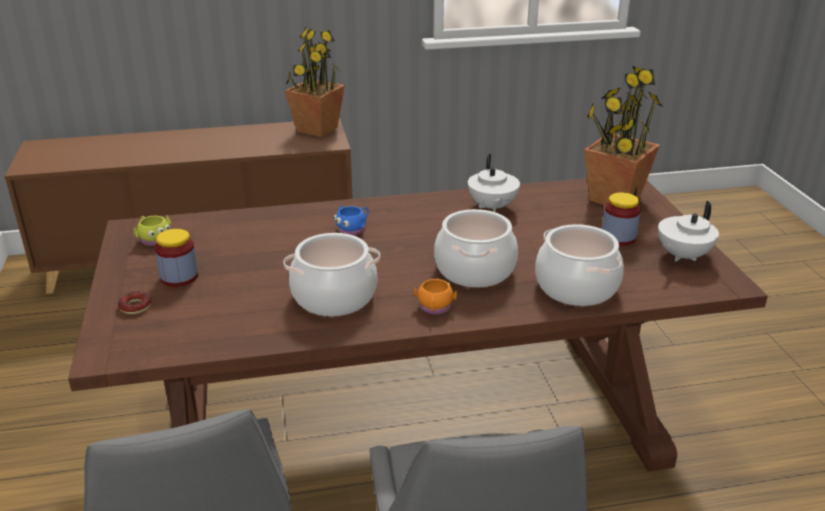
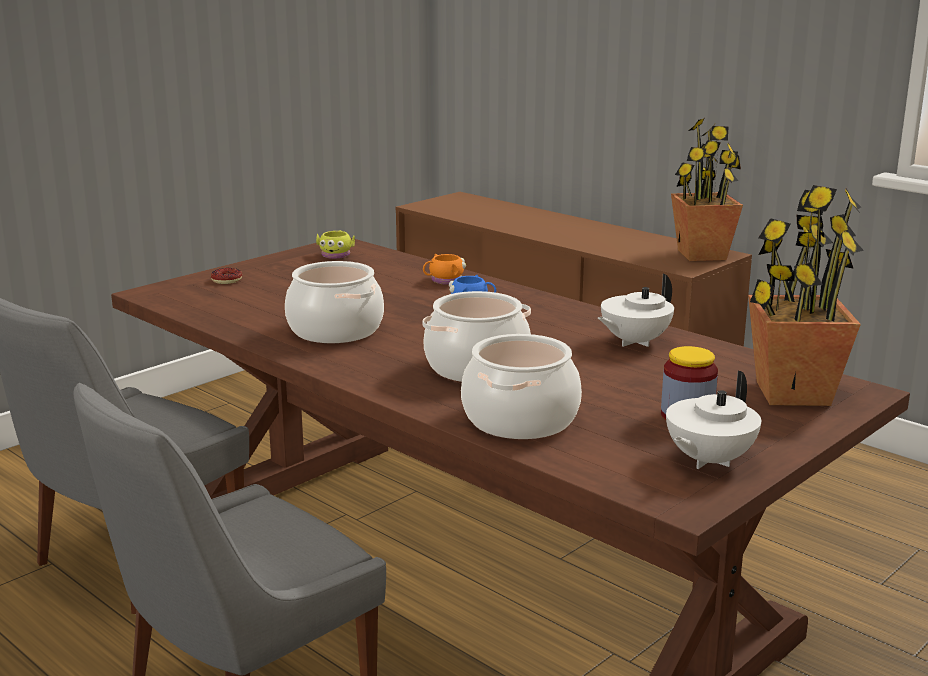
camera: 55 degrees right, 10 degrees down
jar [155,229,198,287] -> none
orange mug [414,279,457,315] -> orange mug moved to [423,254,466,284]
white teapot [658,201,719,262] -> white teapot turned 60 degrees counterclockwise [666,371,761,469]

